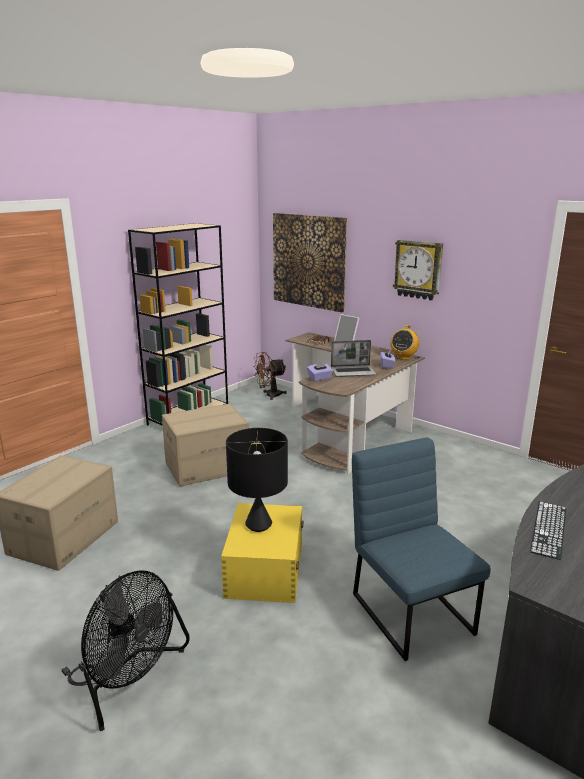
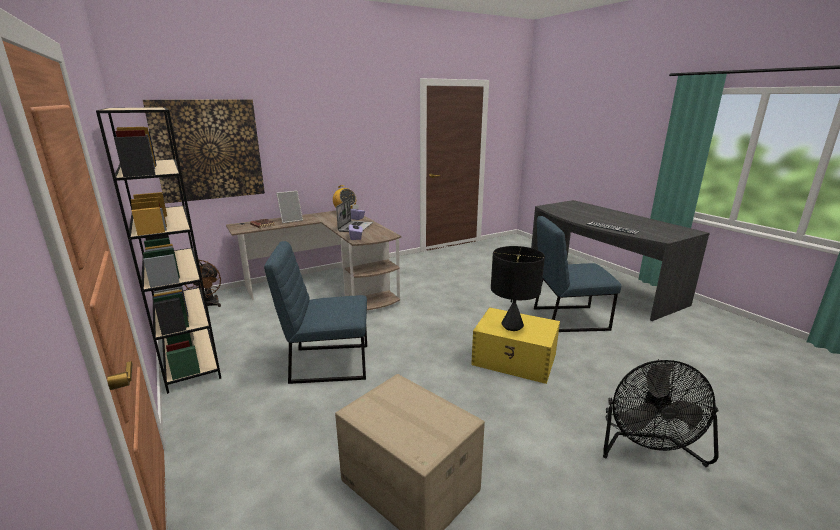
camera: 70 degrees left, 0 degrees up
black fan [62,570,190,731] -> black fan turned 135 degrees clockwise [603,359,719,467]
cardboard box [162,404,249,486] -> blue chair [264,241,367,384]
wall clock [393,239,443,300] -> none

